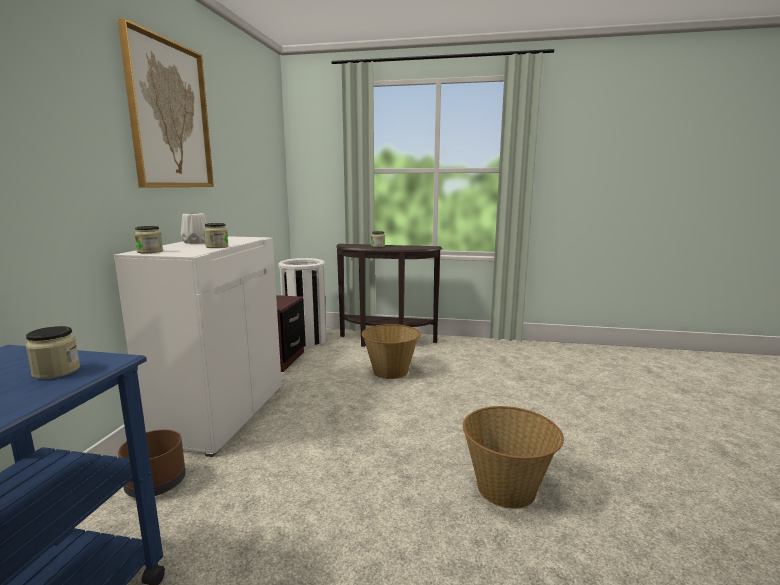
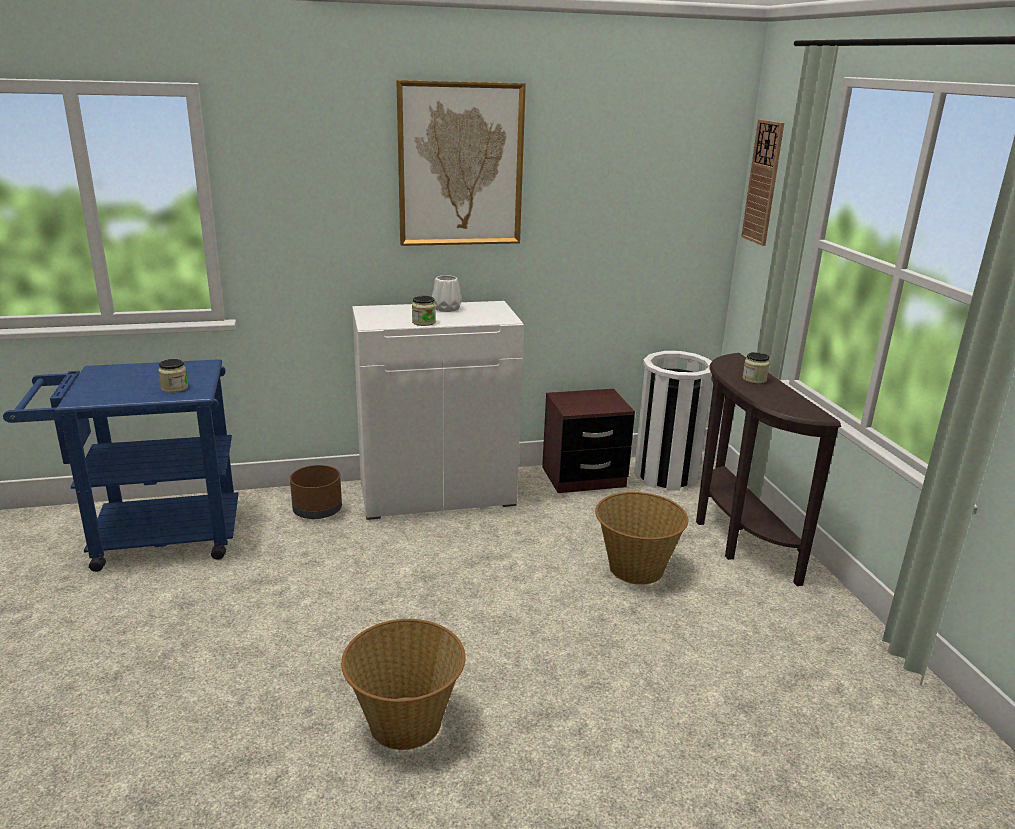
camera: 65 degrees right, 10 degrees up
jar [134,226,163,253] -> none
none -> wall clock [741,119,784,246]

